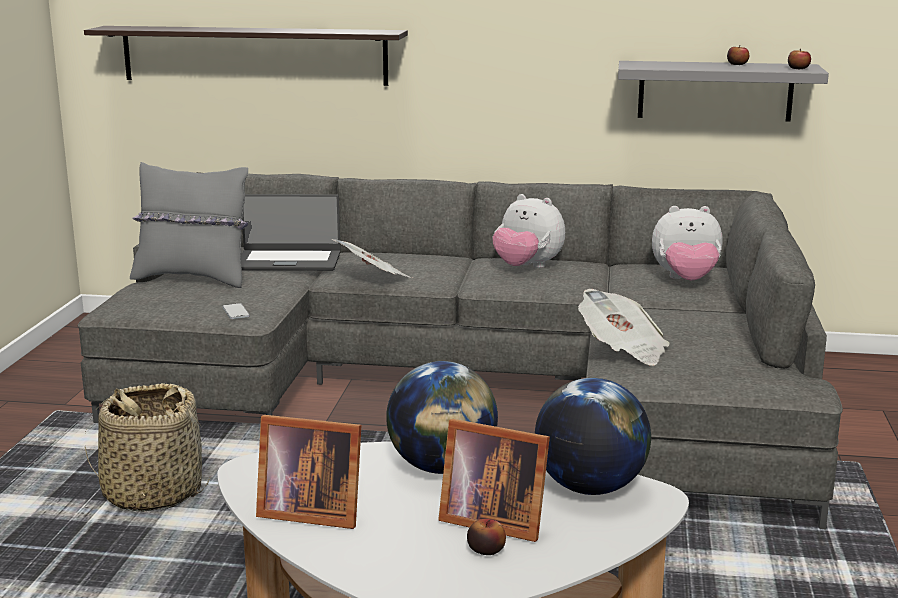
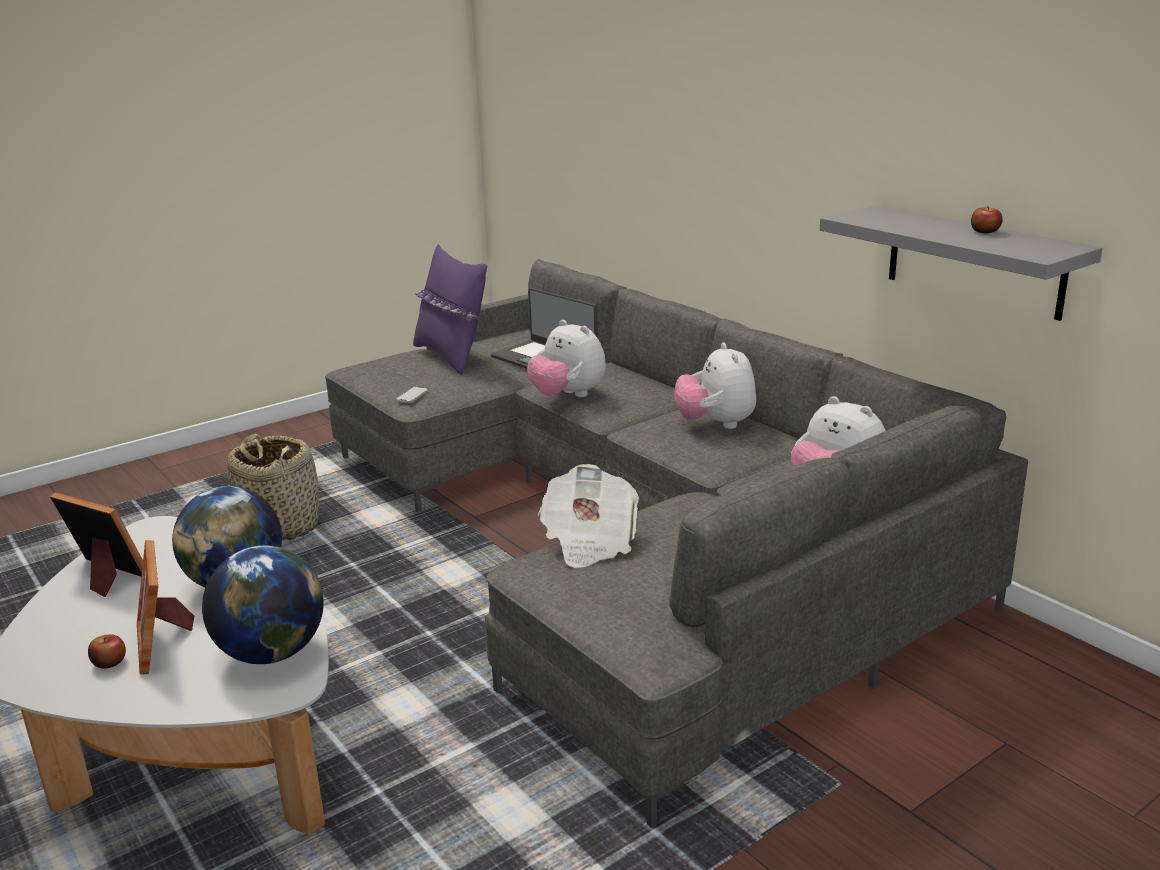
camera: 45 degrees right, 5 degrees up
shelf [84,26,408,86] -> none
grey pillow [130,162,248,288] -> purple pillow [413,244,488,375]
picture frame [256,415,362,529] -> picture frame turned 150 degrees clockwise [50,492,143,597]
newspaper [331,239,412,278] -> plush toy [527,320,606,397]
apple [788,49,811,69] -> none

